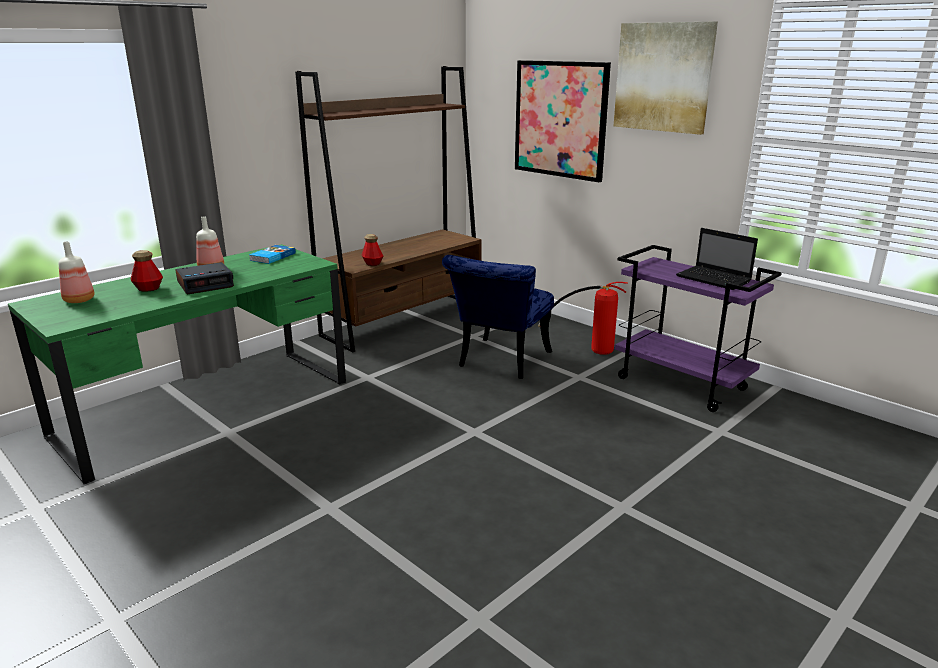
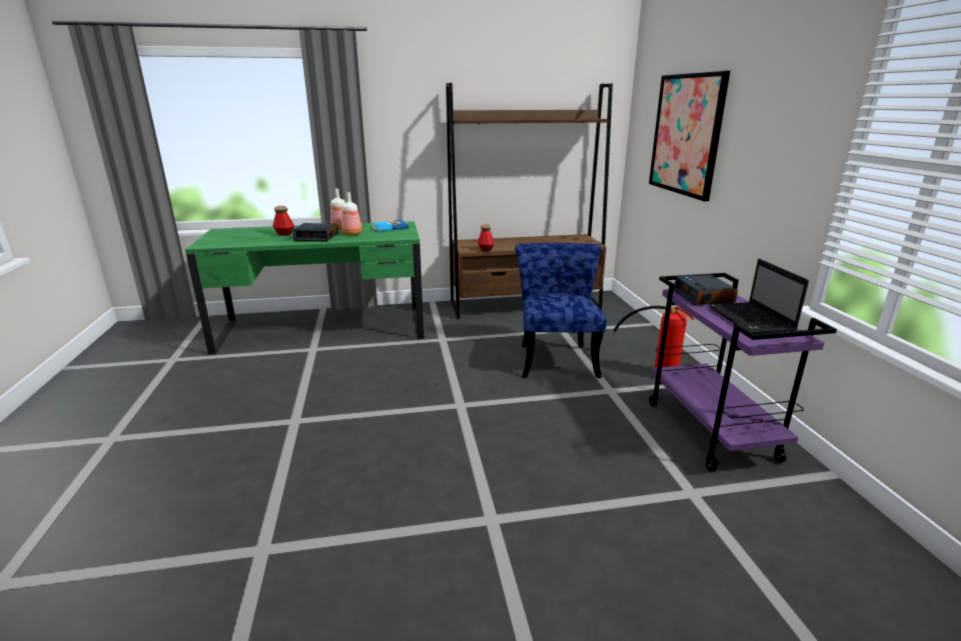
camera: 35 degrees right, 0 degrees up
bottle [59,241,95,303] -> bottle moved to [342,192,362,235]
blue chair [442,255,554,379] -> blue chair turned 120 degrees clockwise [515,243,607,378]
picture [614,21,718,135] -> none
none -> alarm clock [673,275,738,305]

